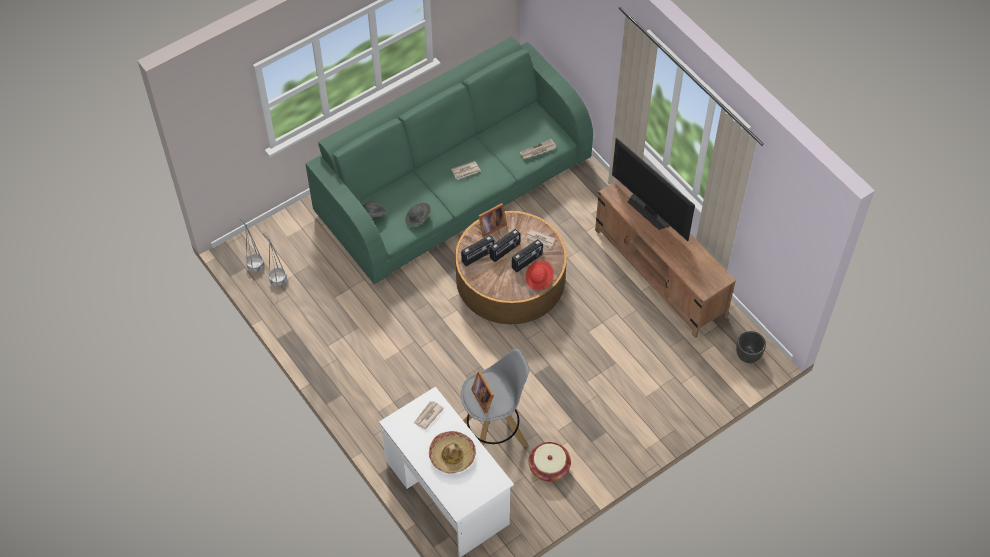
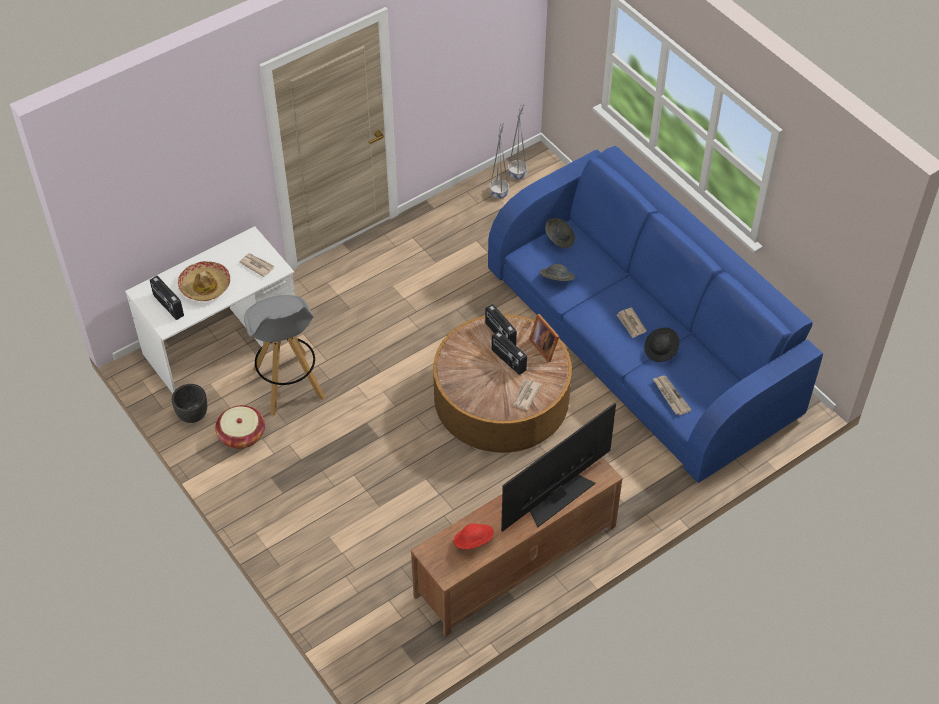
camera: 90 degrees right, 5 degrees down
green sofa [305,37,593,284] -> blue sofa [488,146,823,483]
picture frame [471,371,494,413] -> none
radio [512,239,543,272] -> radio moved to [150,276,184,320]
red hat [526,261,554,290] -> red hat moved to [453,523,494,549]
black planter [736,331,766,363] -> black planter moved to [172,384,207,423]
none -> black hat [644,328,679,362]

